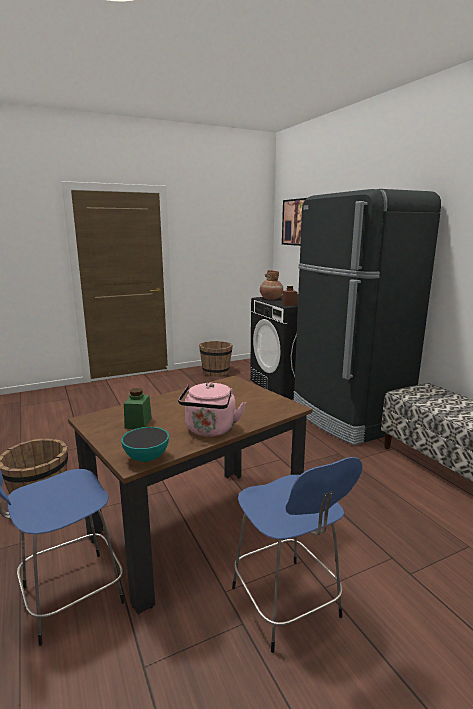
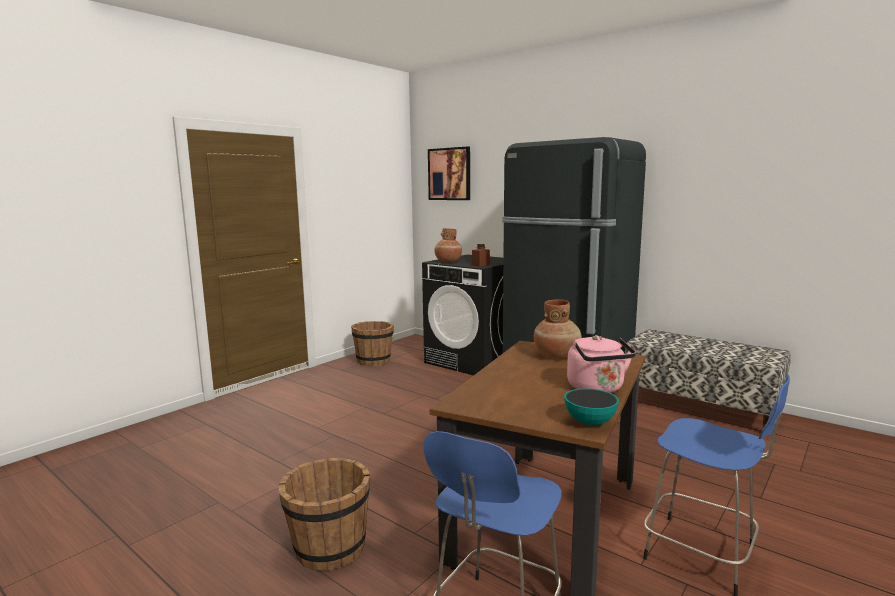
camera: 25 degrees left, 5 degrees down
green jar [124,388,152,429] -> none
none -> brown vase [534,299,582,359]

